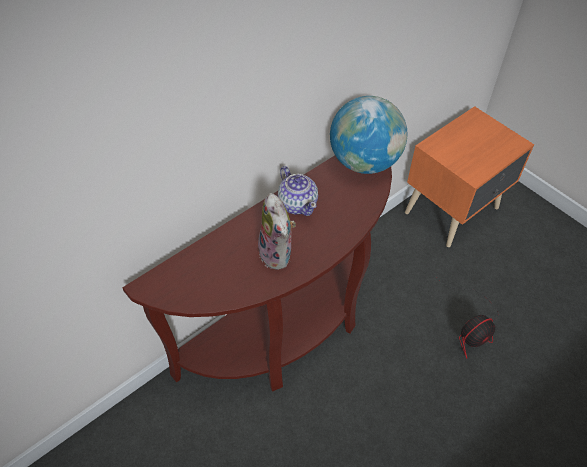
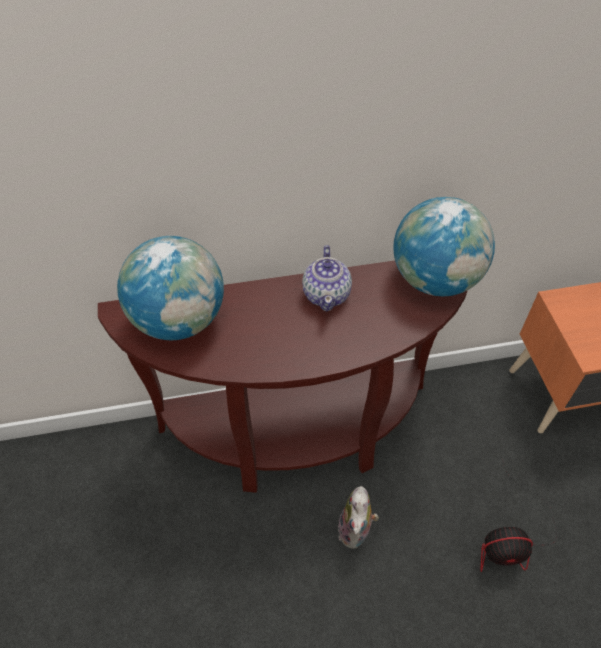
camera: 30 degrees right, 0 degrees up
plush toy [256,193,296,270] -> plush toy moved to [338,486,378,549]
none -> globe [117,236,224,340]

